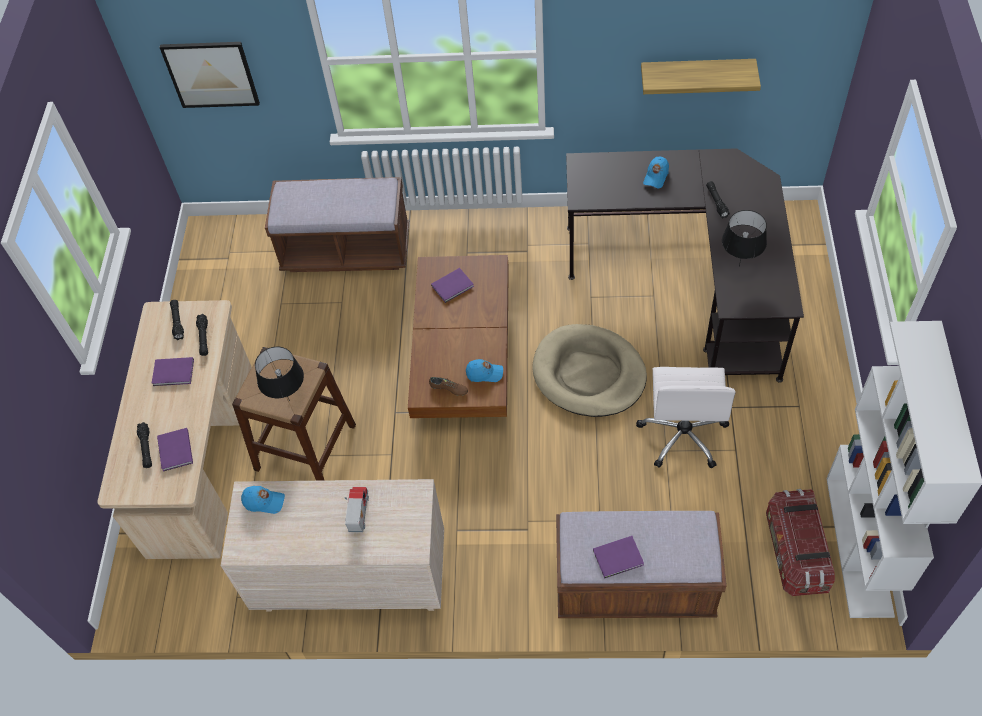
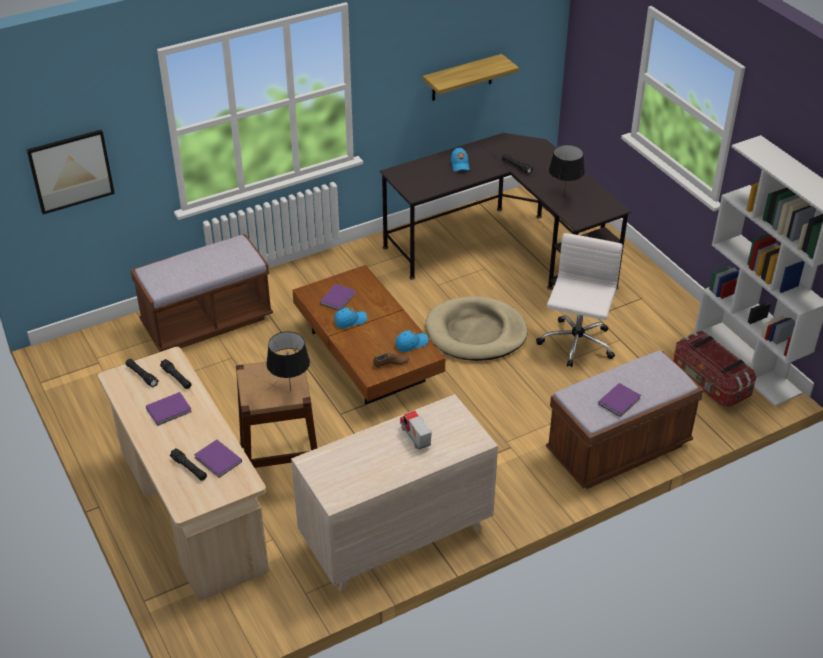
camera: 35 degrees left, 15 degrees down
blue cap [241,486,285,514] -> blue cap moved to [334,307,367,329]
white office chair [636,367,736,468] -> white office chair turned 135 degrees counterclockwise [536,233,623,367]

